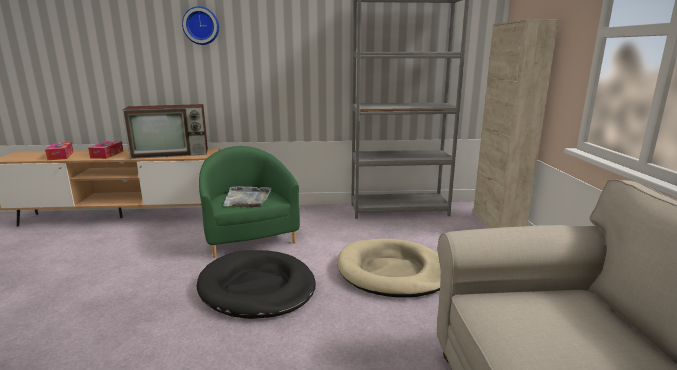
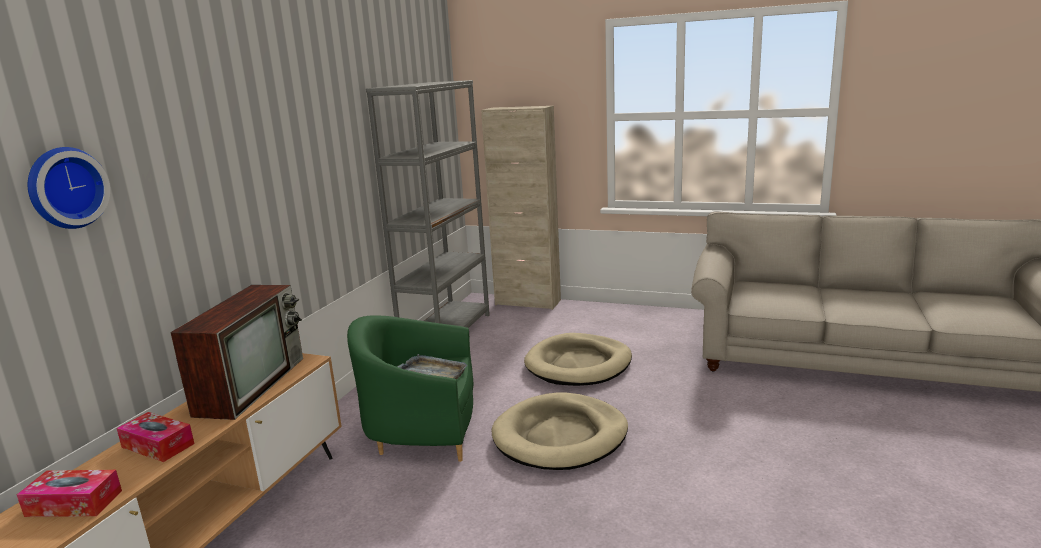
camera: 65 degrees left, 0 degrees up
wall clock [182,6,219,45] -> wall clock moved to [28,147,110,229]
black dog bed [197,250,316,319] -> beige dog bed [492,392,628,470]

